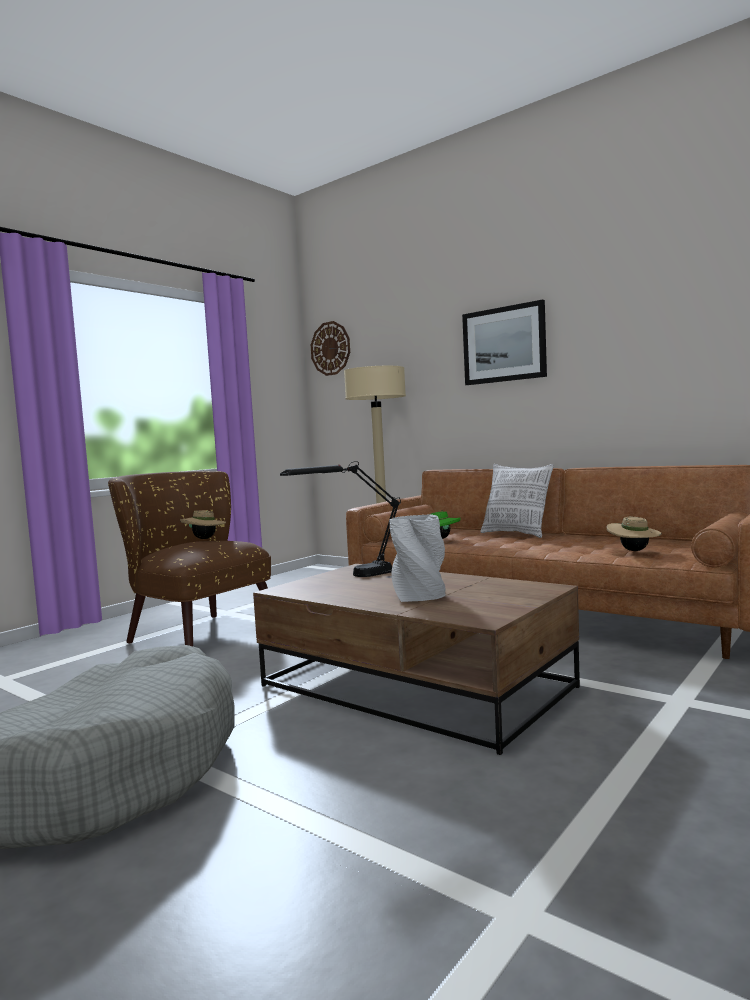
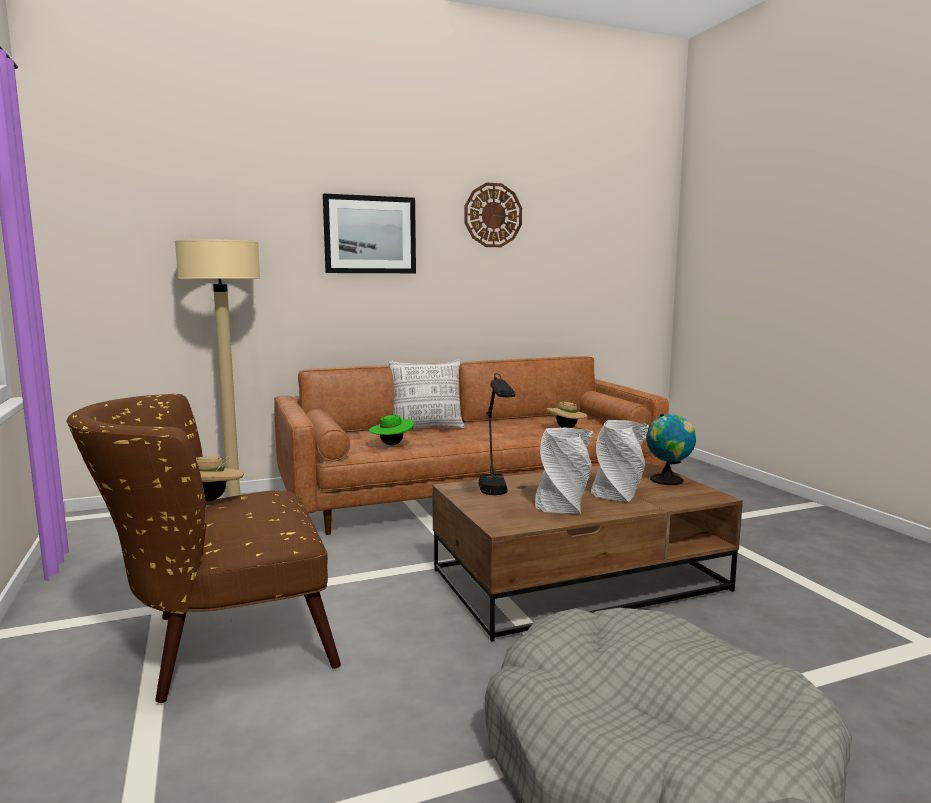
camera: 60 degrees left, 5 degrees up
wall clock [311,321,350,376] -> wall clock moved to [465,183,522,247]
none -> grey vase [535,428,593,513]
none -> globe [646,413,696,485]

